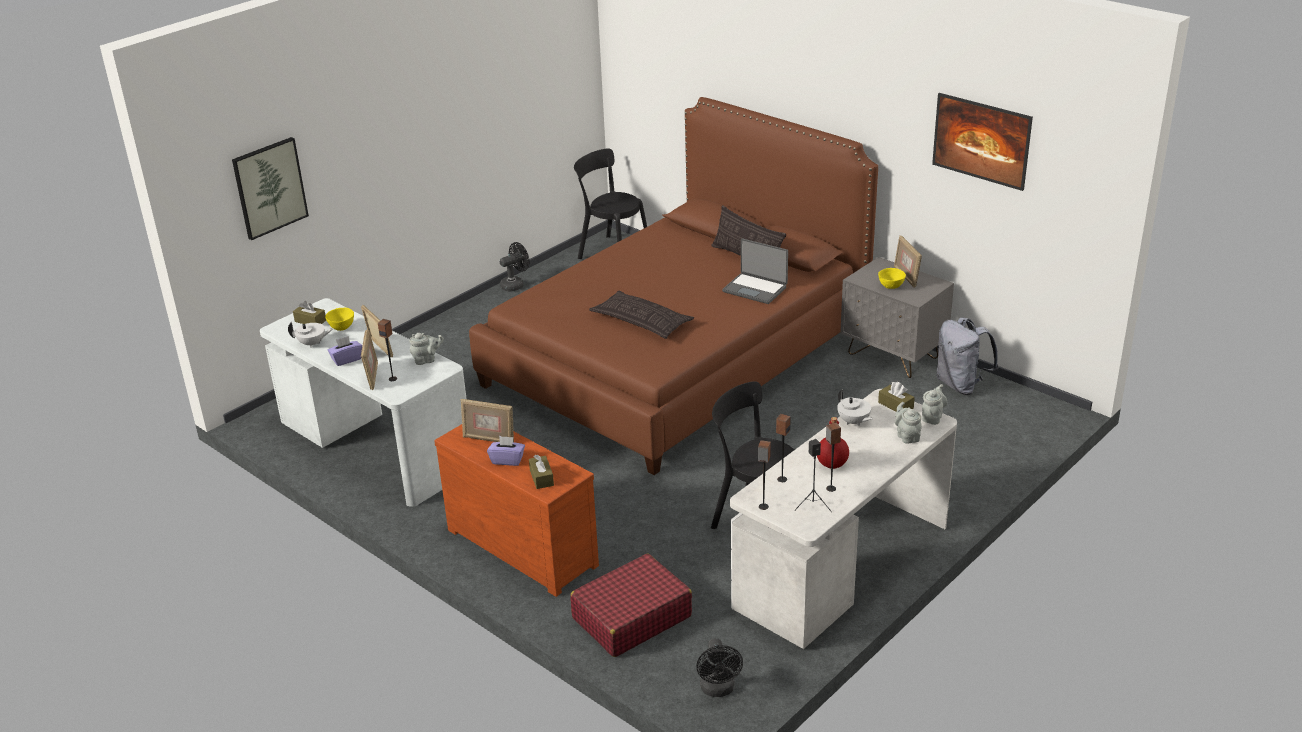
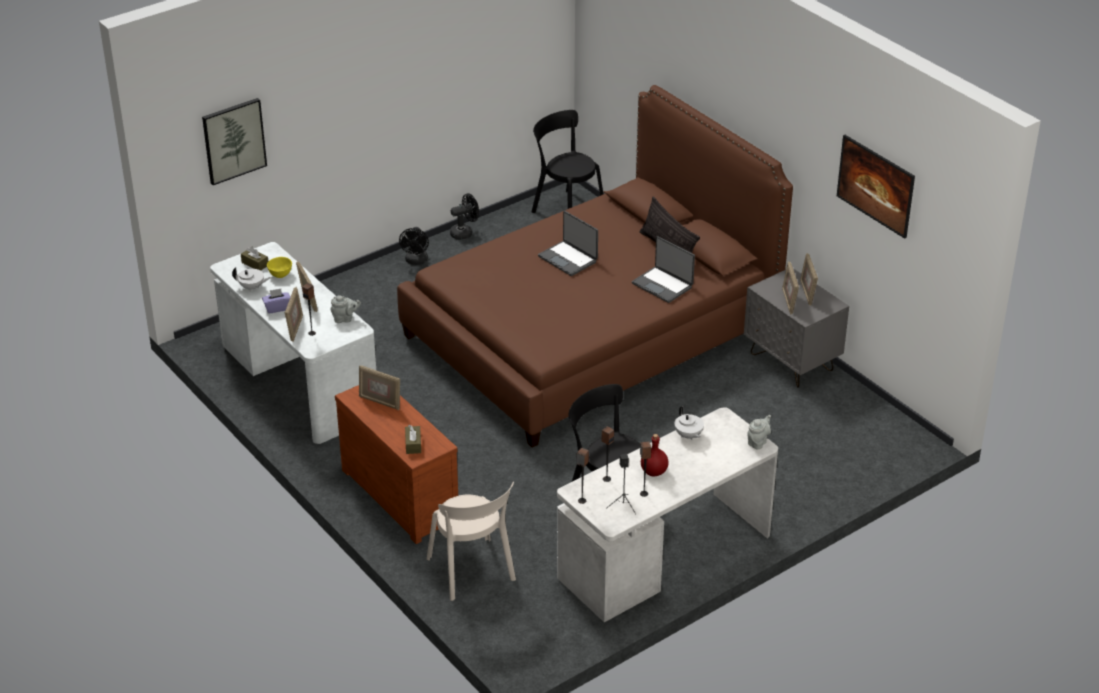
camera: 10 degrees right, 5 degrees up
purple tissue box [487,436,525,466] -> none
red suitcase [570,554,692,657] -> beige chair [427,482,516,601]
pillow [589,291,694,339] -> none
black fan [696,638,743,697] -> black fan moved to [399,227,429,265]
yellow bowl [878,268,906,289] -> picture frame [782,262,799,314]
brown tissue box [878,382,915,412] -> none
grey teapot [895,402,922,444] -> none
grey backpack [937,317,999,395] -> none
none -> laptop [538,211,598,276]

